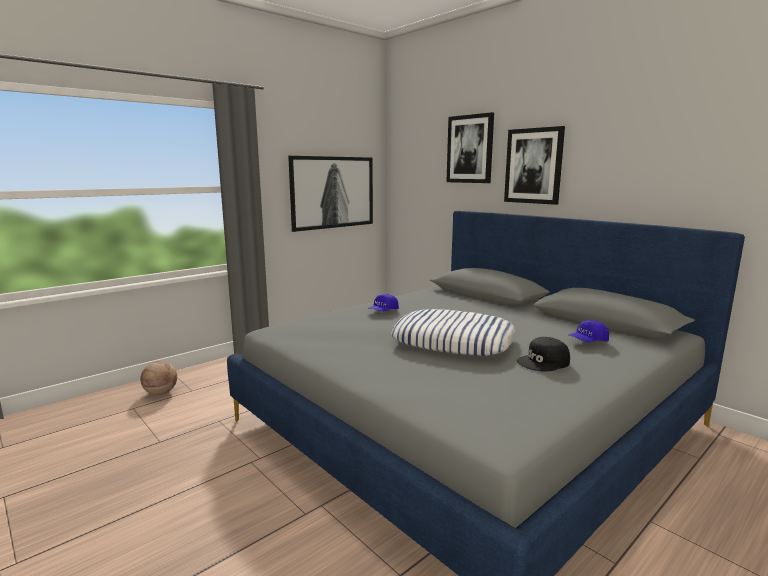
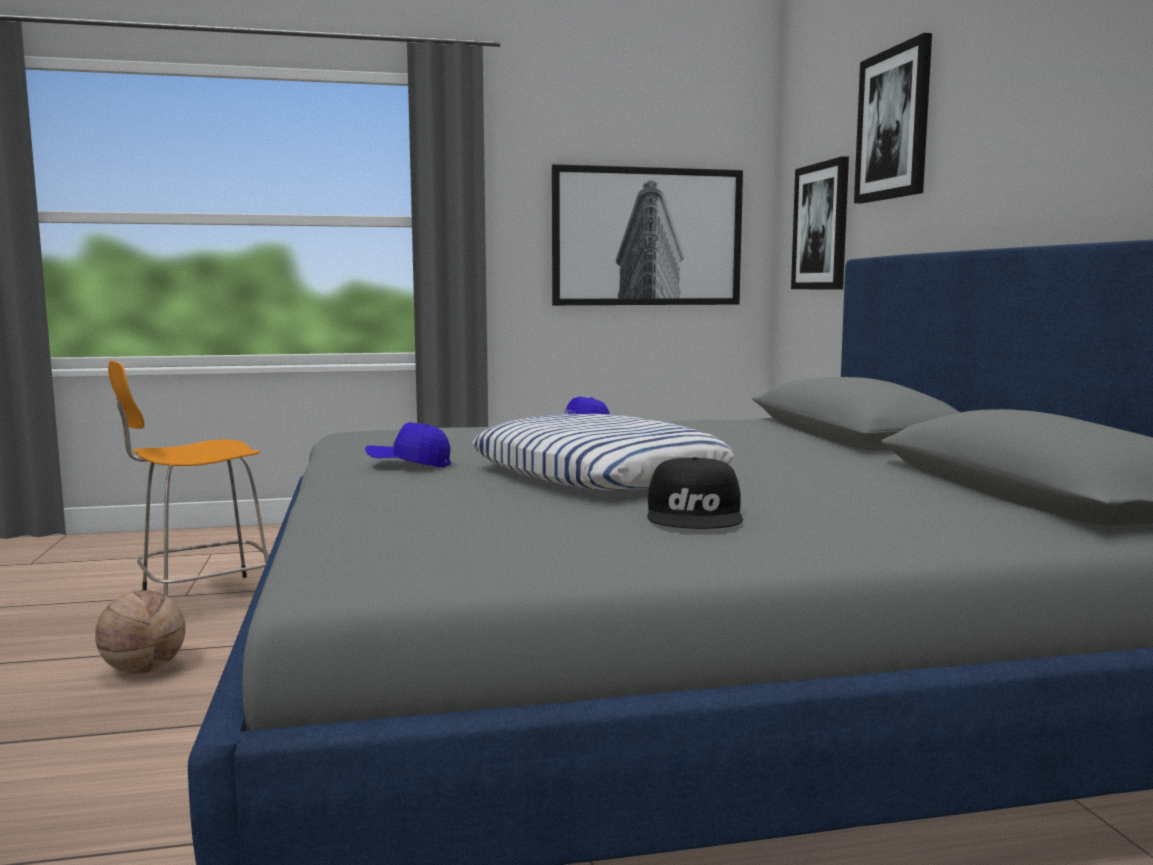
camera: 30 degrees right, 5 degrees down
basketball [140,361,177,395] -> basketball moved to [95,590,186,674]
picture [504,126,565,205] -> picture moved to [791,156,849,290]
black cap [517,337,570,372] -> black cap turned 90 degrees counterclockwise [648,457,743,529]
blue cap [569,320,609,342] -> blue cap moved to [365,422,451,468]
none -> orange stool [108,360,270,597]

